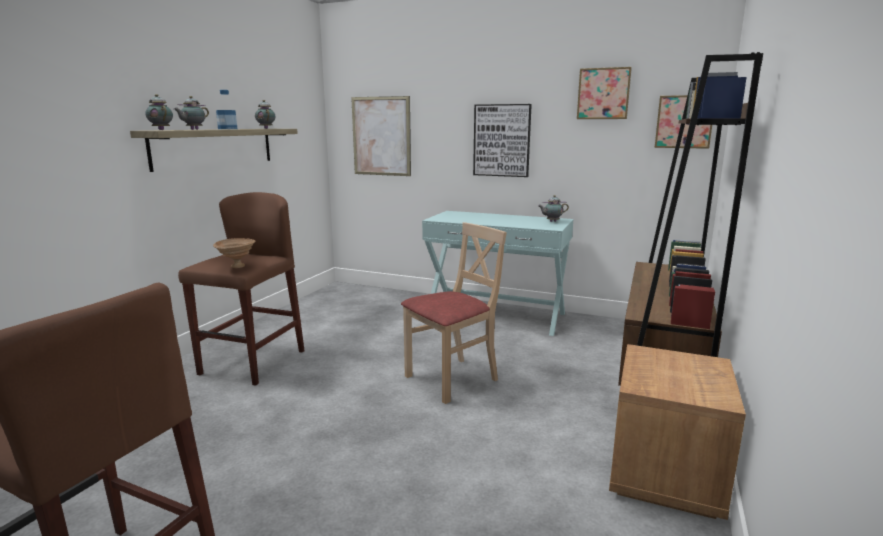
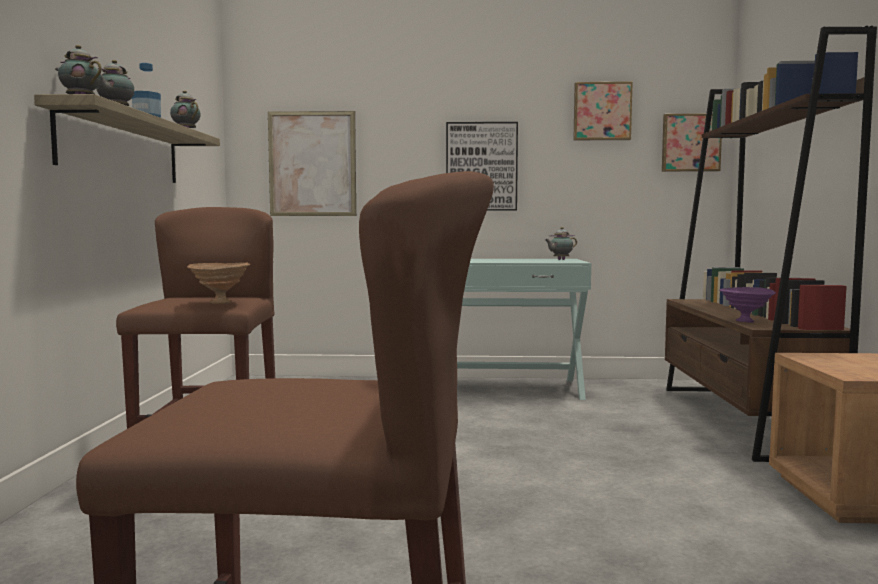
camera: 20 degrees left, 10 degrees down
beige chair [401,222,507,404] -> none
none -> purple bowl [719,287,776,323]

